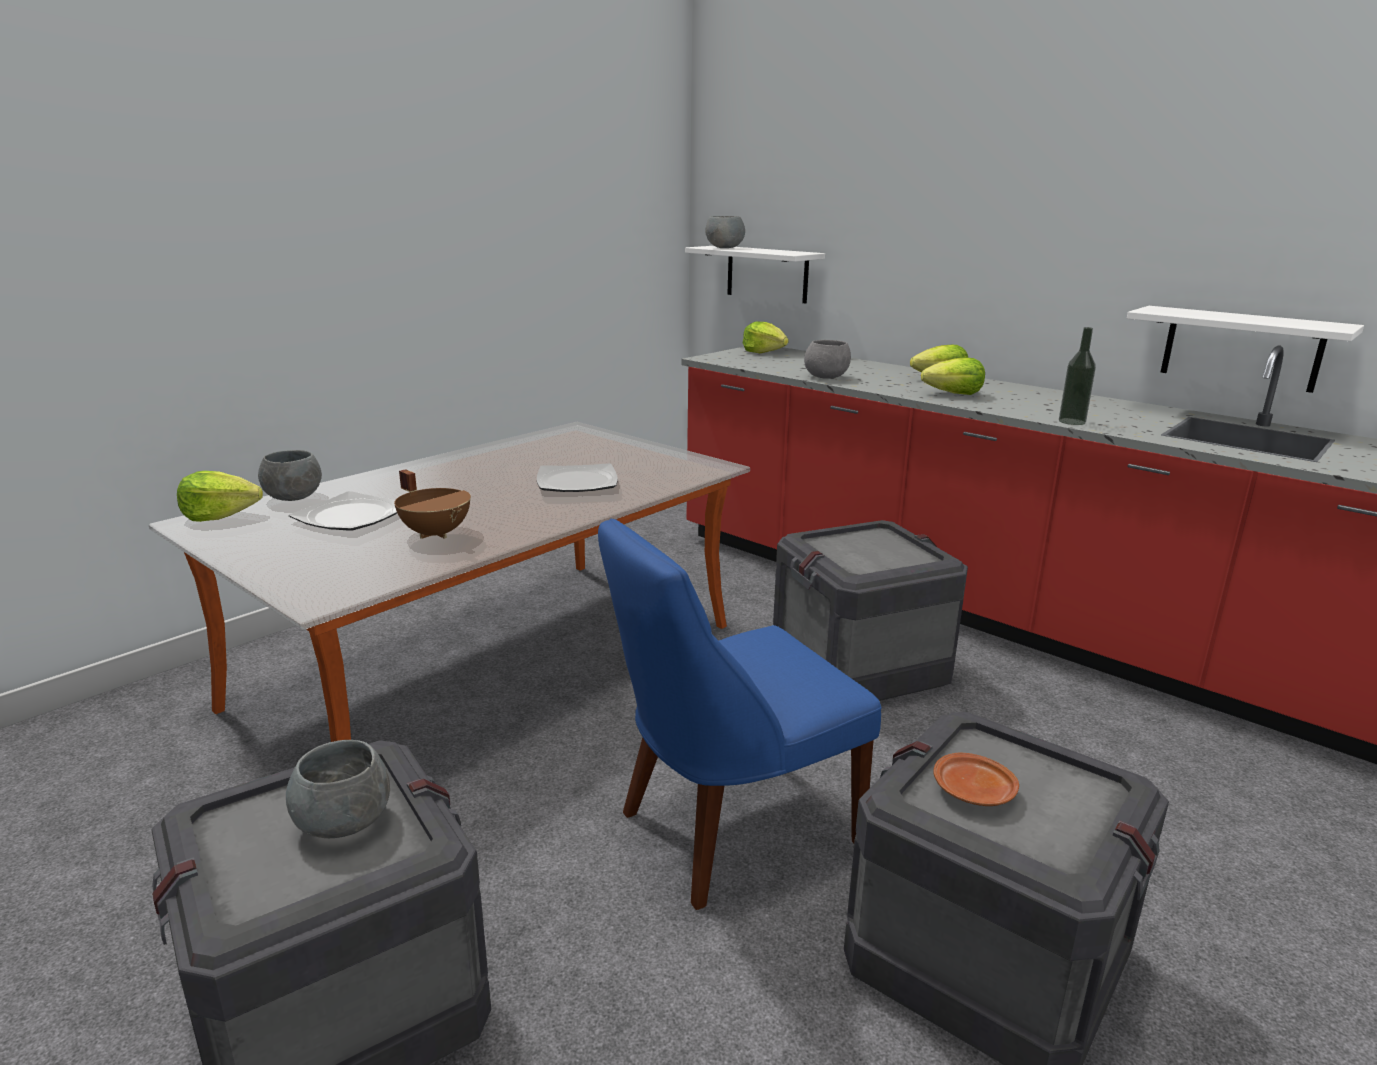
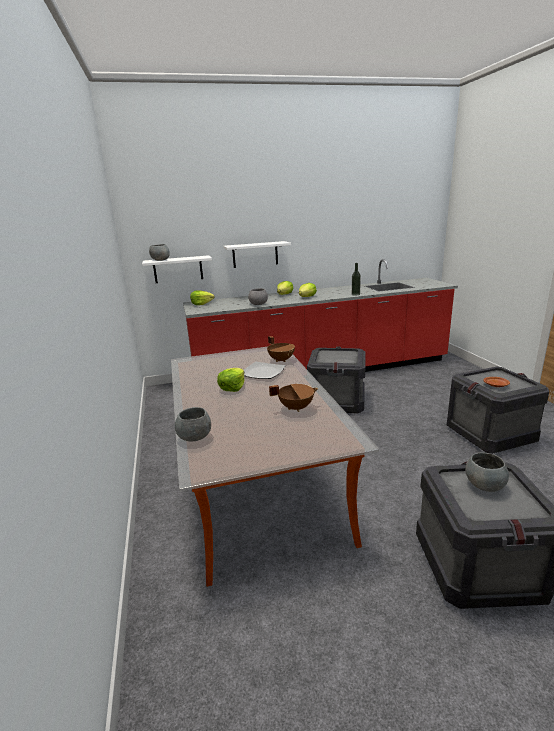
camera: 55 degrees left, 0 degrees up
lettuce [177,471,263,522] -> lettuce moved to [217,368,244,392]
plate [289,491,397,531] -> none
blue chair [598,518,881,910] -> none
white shelf [1127,306,1364,393] -> white shelf moved to [224,241,291,268]
none -> brown cooking pot [267,336,295,362]

